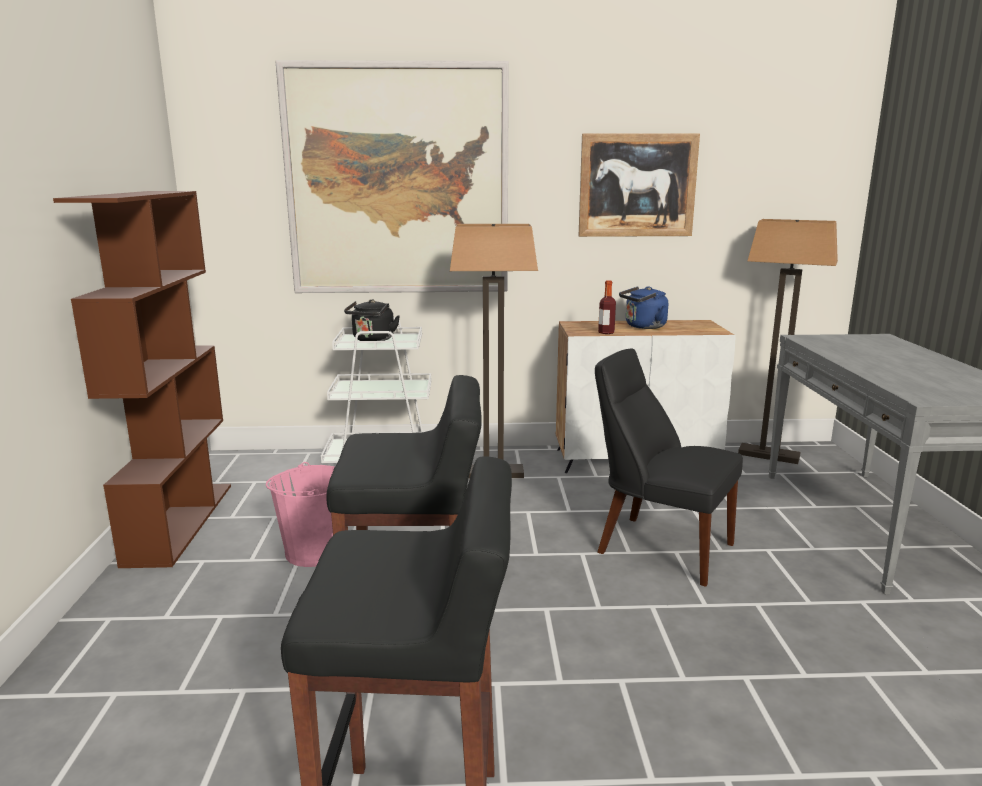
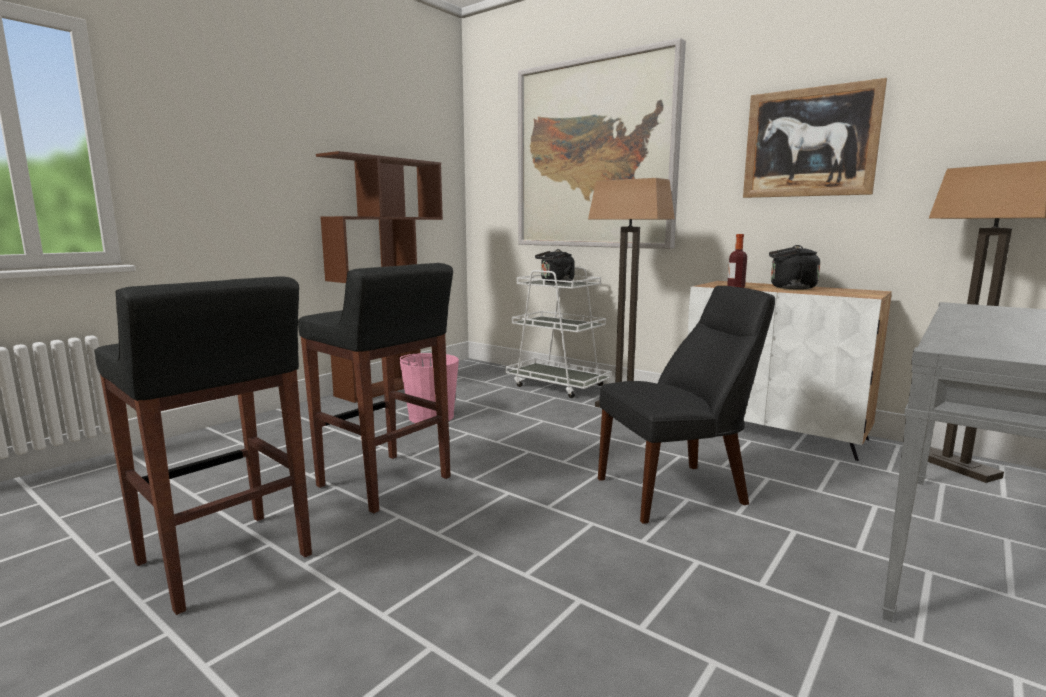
camera: 40 degrees right, 5 degrees down
black chair [595,348,743,587] -> black chair turned 90 degrees clockwise [598,286,775,524]
blue kettle [619,286,668,329] -> black kettle [769,245,820,289]

